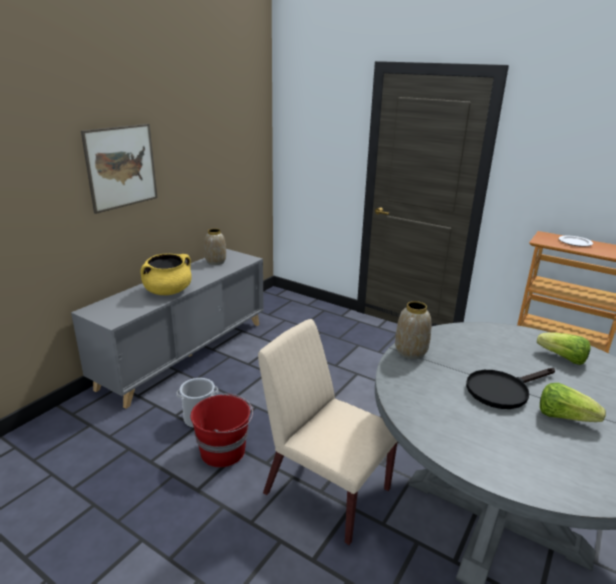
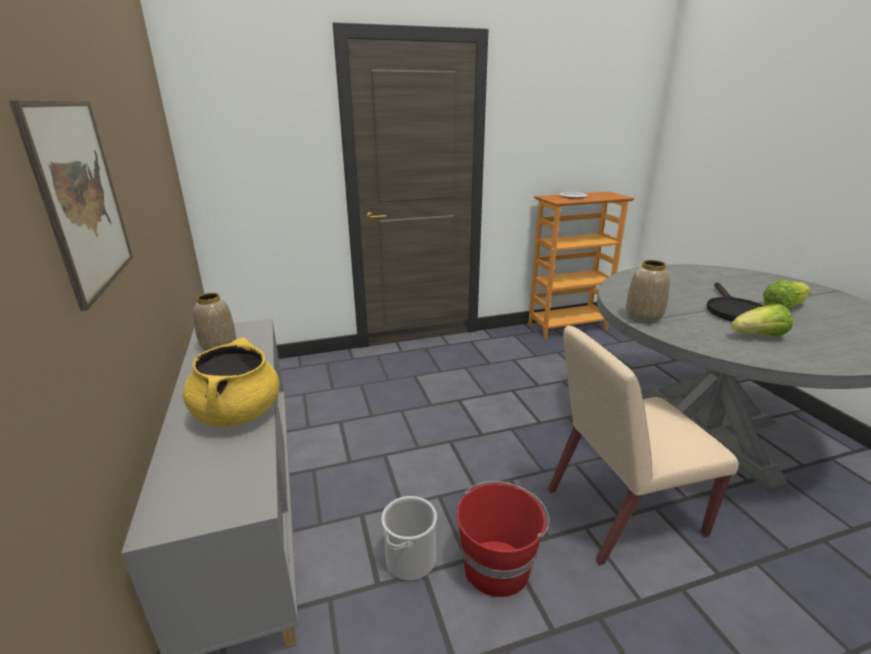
camera: 50 degrees left, 0 degrees up
lettuce [537,332,591,365] -> lettuce moved to [731,304,793,337]

